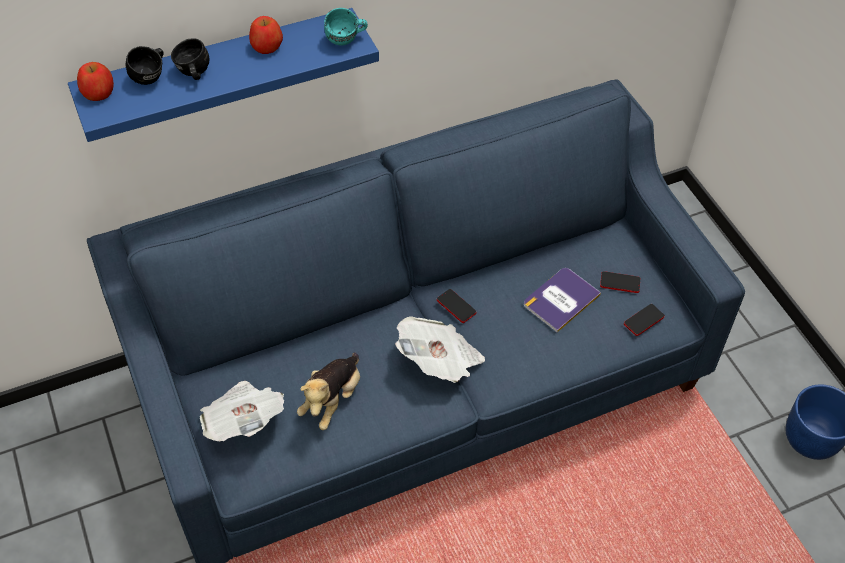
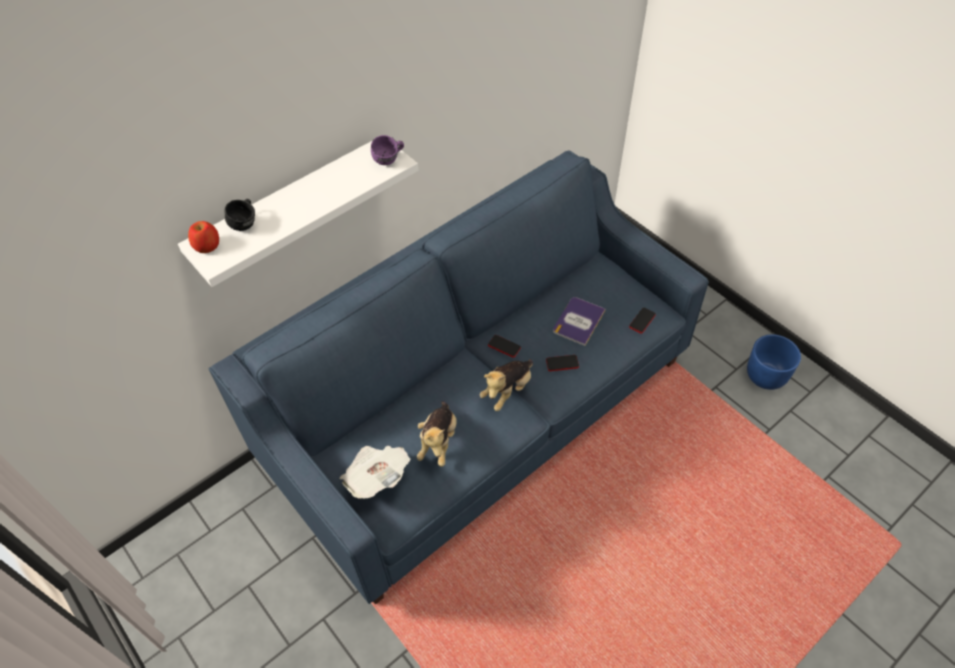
camera: 15 degrees left, 0 degrees up
blue shelf [68,8,379,142] -> white shelf [178,141,418,287]
black mug [171,38,209,80] -> none
apple [249,16,283,54] -> none
turquoise mug [324,8,368,46] -> purple mug [371,135,404,165]
newspaper [395,316,485,383] -> plush toy [480,359,533,411]
phone [600,271,641,293] -> phone moved to [546,355,579,371]

